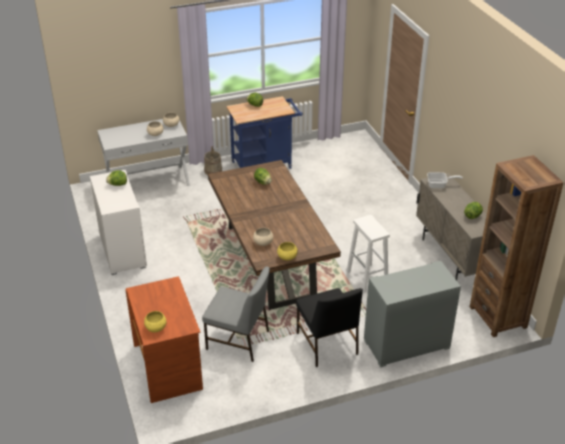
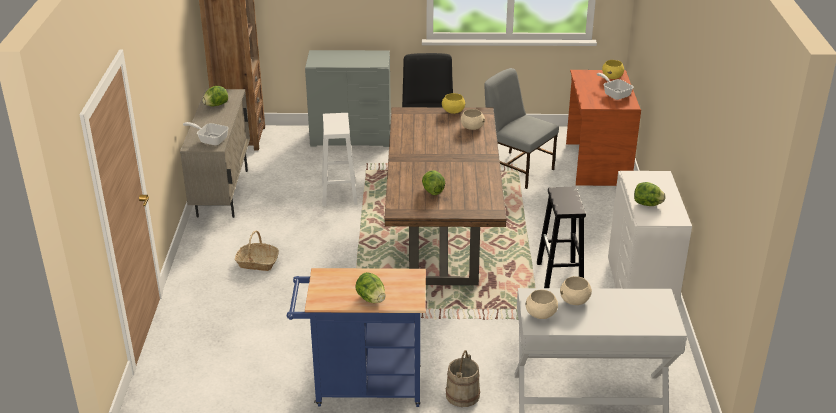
camera: 160 degrees left, 5 degrees down
none -> basket [235,231,279,271]
none -> black stool [537,187,586,288]
none -> frying pan [597,73,634,100]

